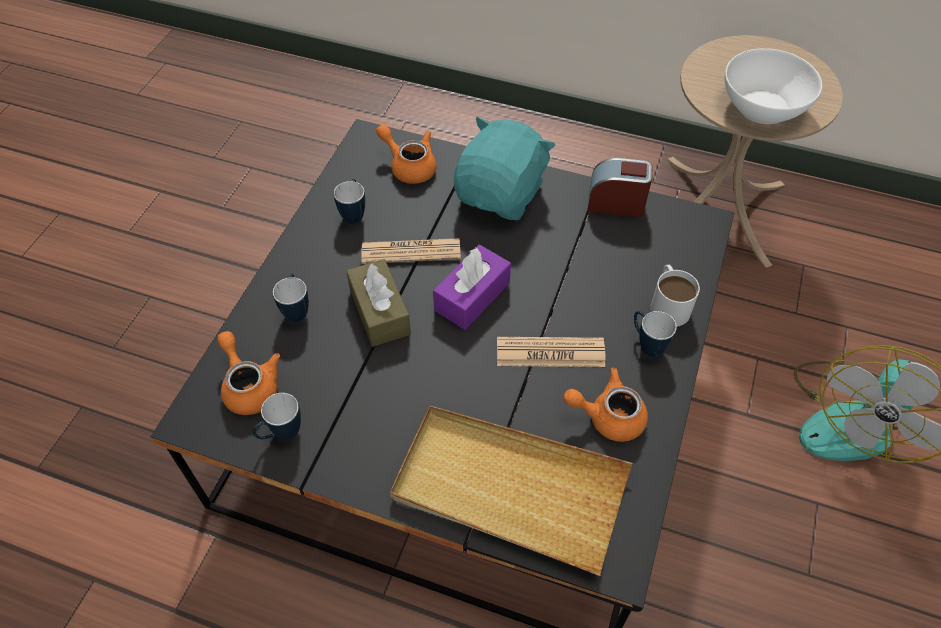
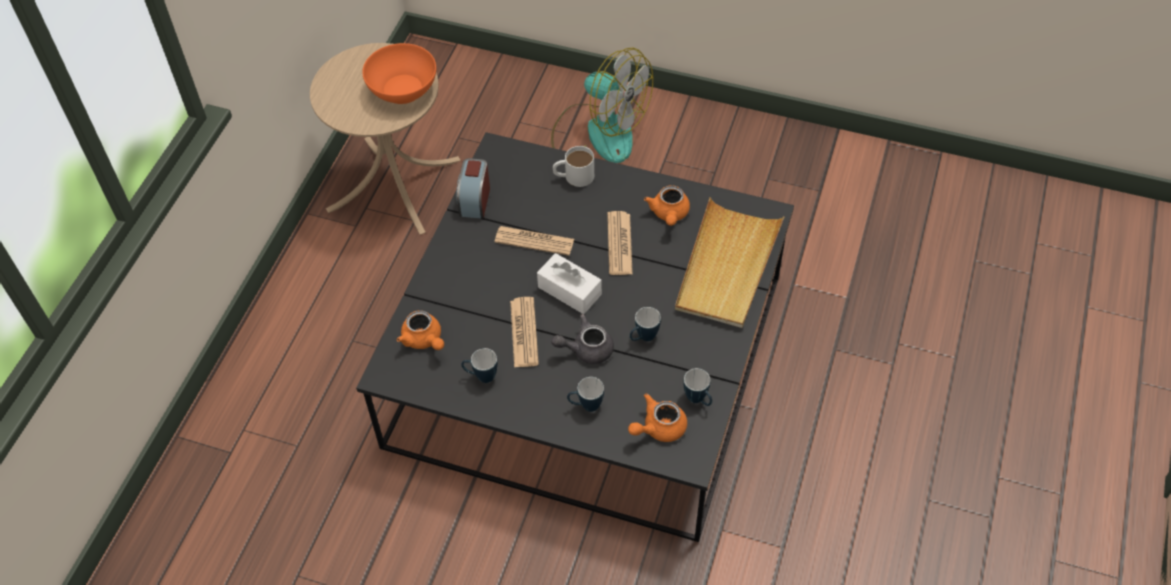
camera: 90 degrees left, 0 degrees up
brown tissue box [346,259,411,347] -> grey teapot [551,314,614,364]
orange teapot [376,124,437,184] -> orange teapot turned 75 degrees counterclockwise [397,311,444,350]
purple tissue box [433,245,511,330] -> white tissue box [537,253,602,314]
turquoise plush toy [454,117,556,220] -> none
mug [634,311,677,357] -> mug moved to [629,307,661,341]
white bowl [725,48,822,124] -> orange bowl [362,43,436,104]
none -> newspaper [495,226,574,256]

